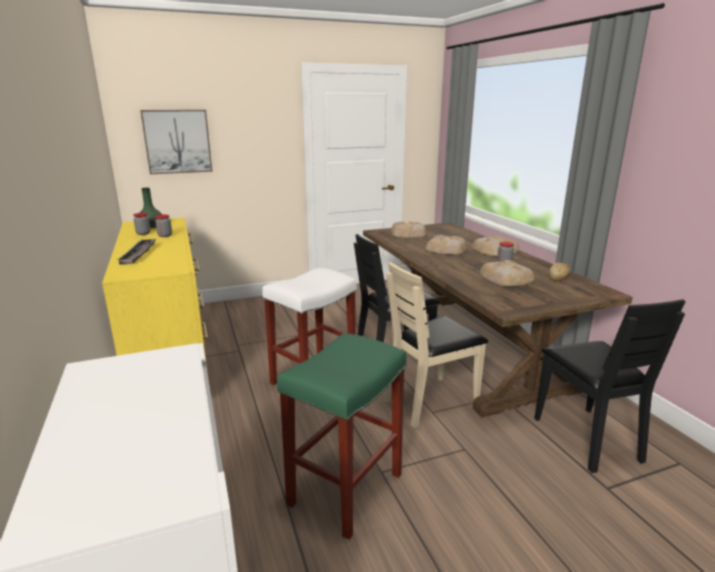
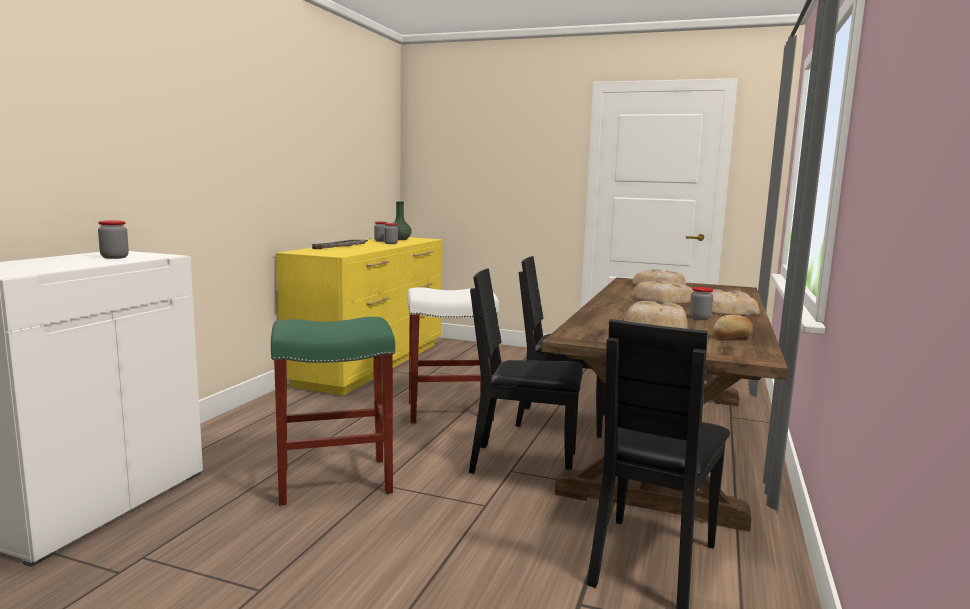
camera: 40 degrees right, 10 degrees down
picture [140,110,213,174] -> none
beige chair [384,262,488,428] -> black chair [469,268,583,473]
none -> jar [98,220,129,259]

